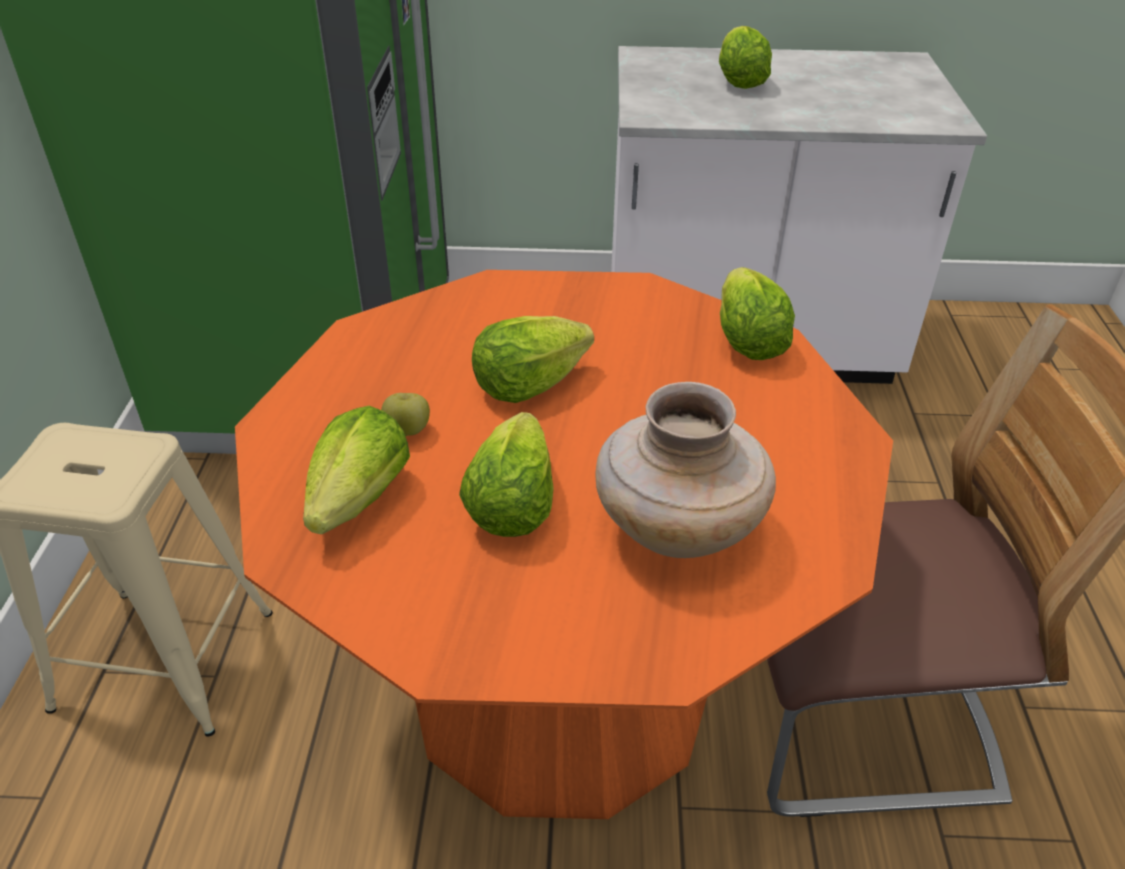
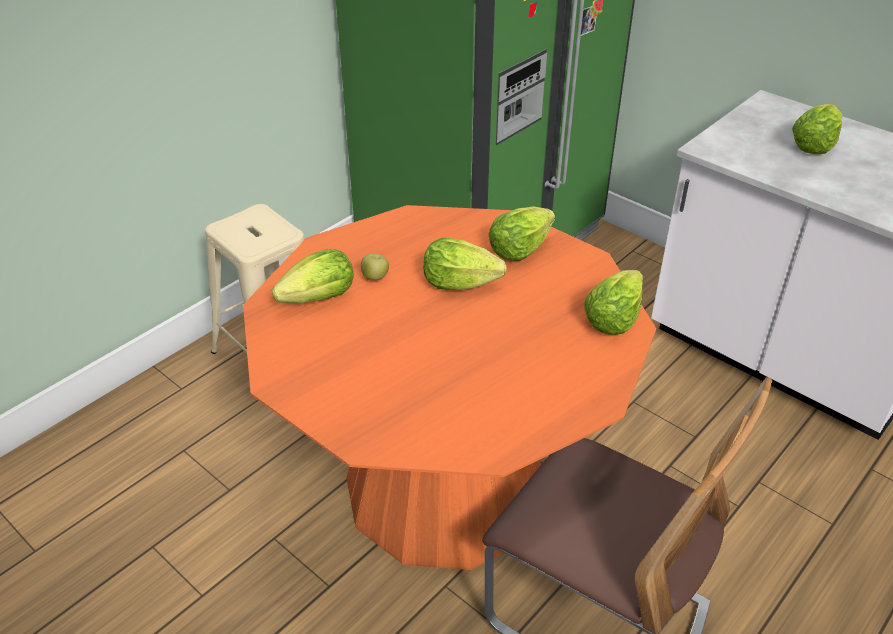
camera: 40 degrees right, 0 degrees up
lettuce [459,412,554,537] -> lettuce moved to [488,206,555,261]
beige vase [596,382,776,558] -> none

